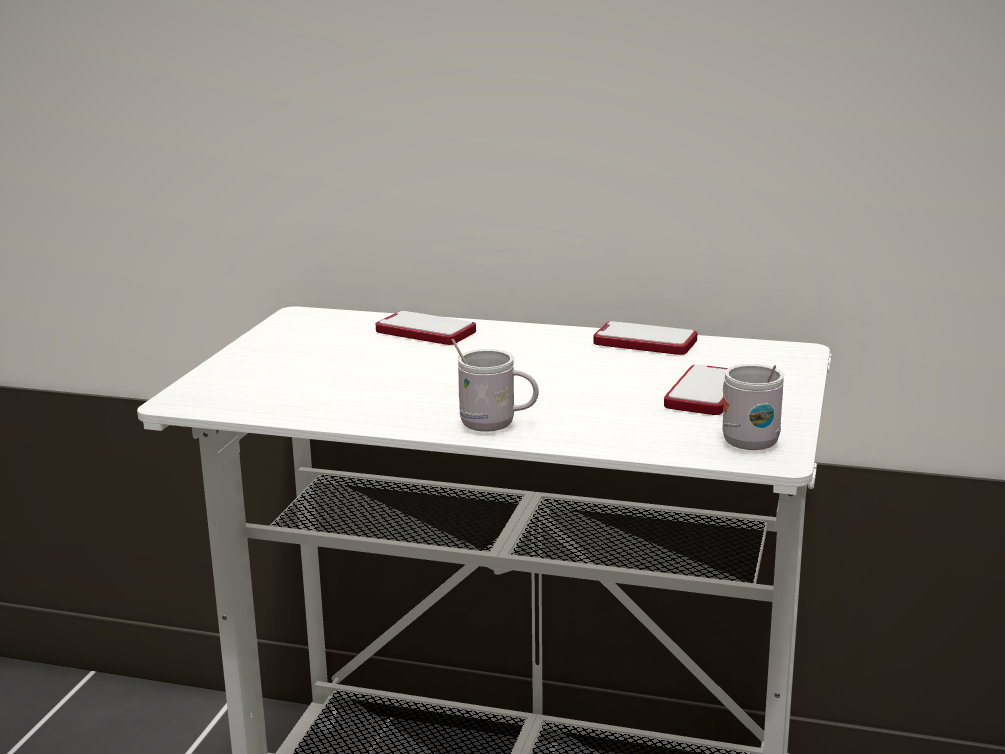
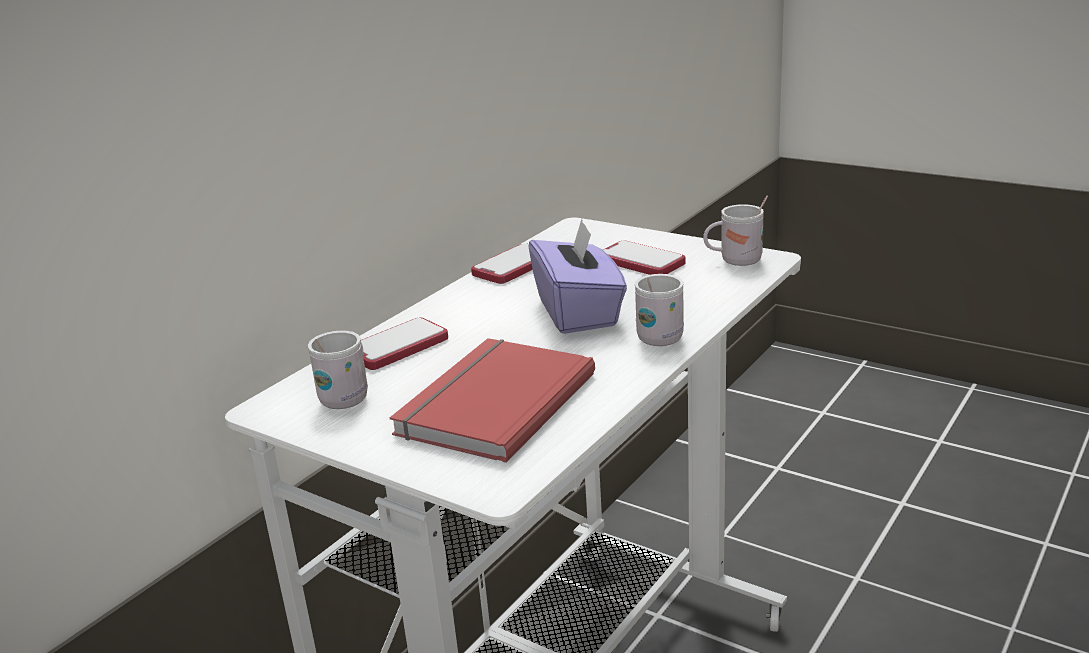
camera: 70 degrees left, 5 degrees up
none -> white mug [308,331,368,409]
none -> red book [390,338,595,463]
none -> purple tissue box [528,219,627,334]

